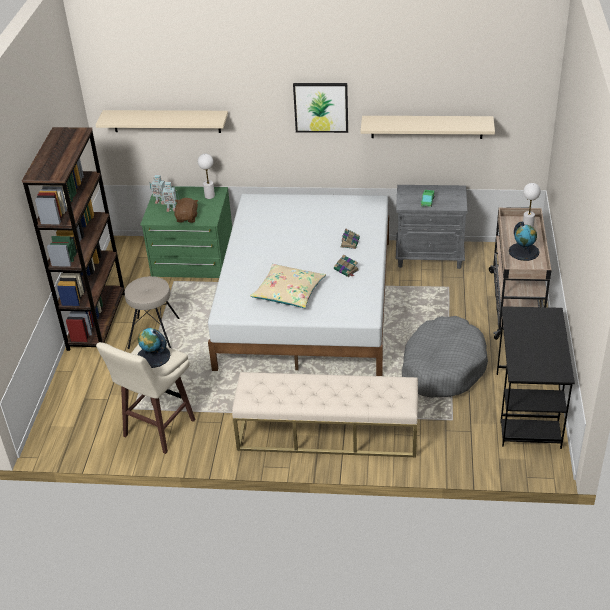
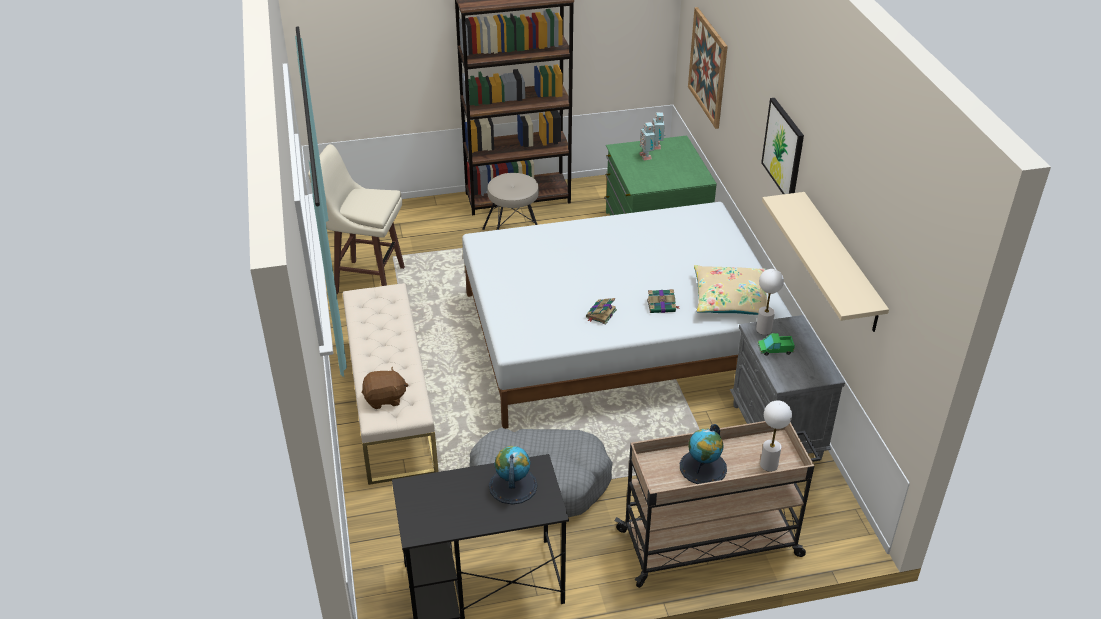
camera: 70 degrees right, 0 degrees up
beige shelf [96,110,228,133] -> picture [688,7,728,129]
globe [138,328,170,368] -> globe moved to [489,446,538,505]
brown plush toy [174,198,198,223] -> brown plush toy moved to [362,366,408,409]
white table lamp [198,154,215,199] -> white table lamp moved to [756,269,784,335]
beige pillow [250,264,326,308] -> beige pillow moved to [694,265,769,315]

